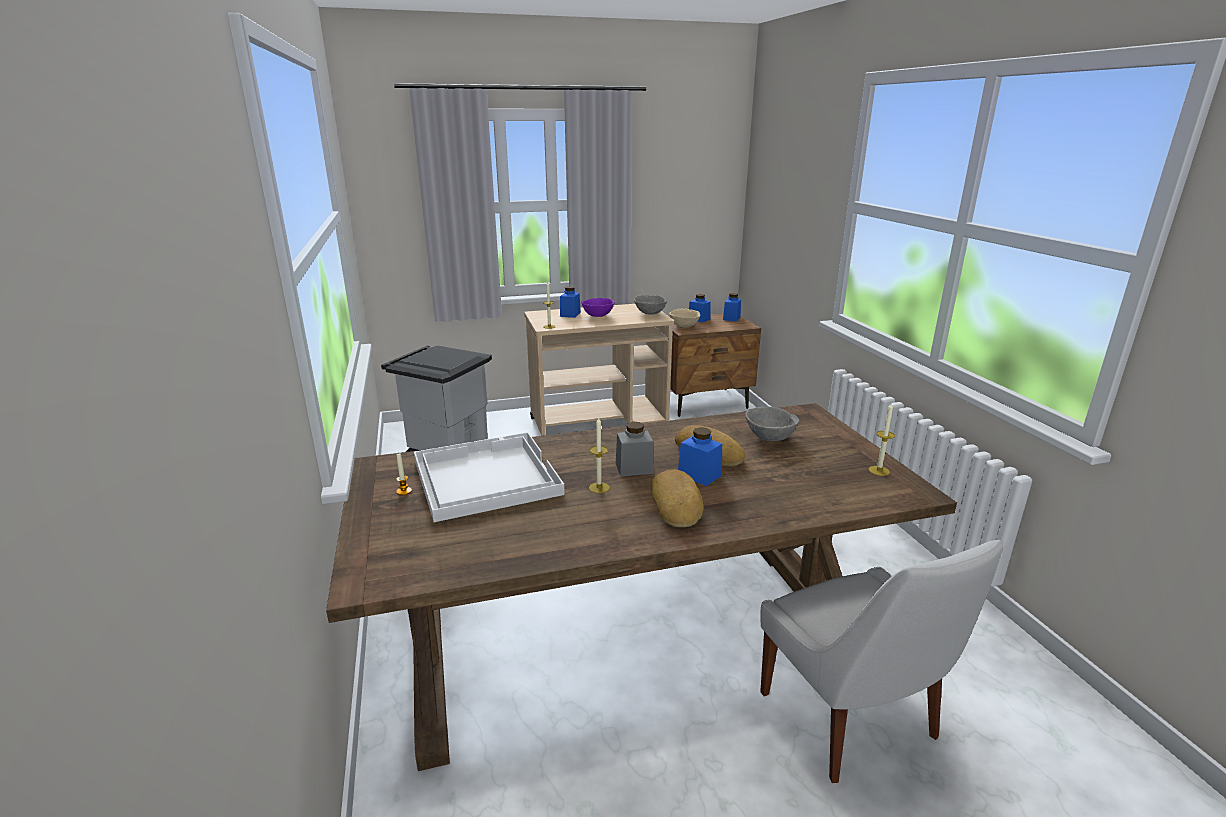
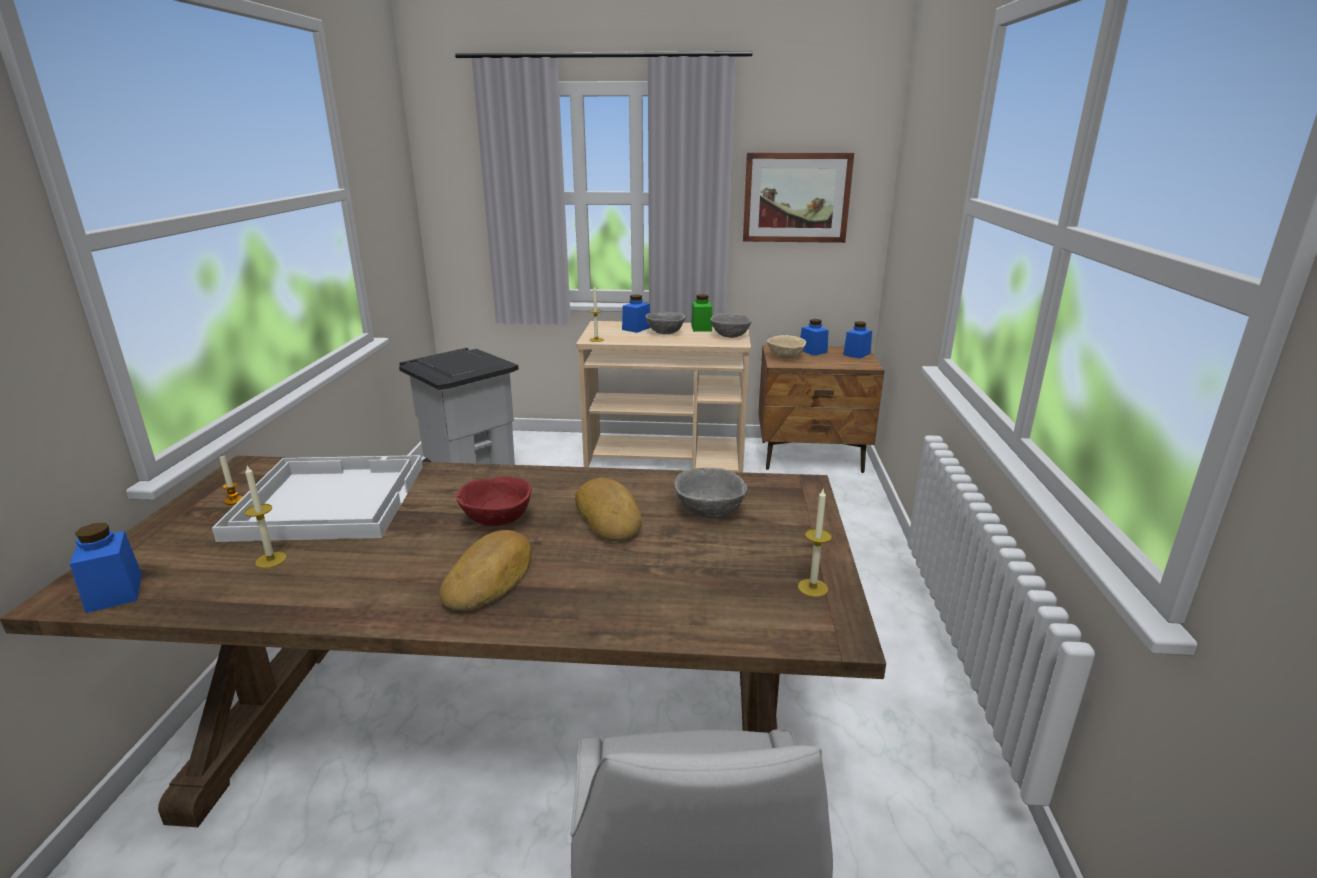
camera: 20 degrees right, 0 degrees up
purple bowl [582,298,614,317] -> grey bowl [645,312,685,334]
candle [589,417,610,493] -> candle moved to [245,466,287,568]
grey jar [616,422,654,476] -> red bowl [456,476,532,526]
blue jar [678,427,722,486] -> blue jar moved to [70,523,142,613]
none -> green jar [691,294,712,332]
none -> picture [743,153,854,243]

